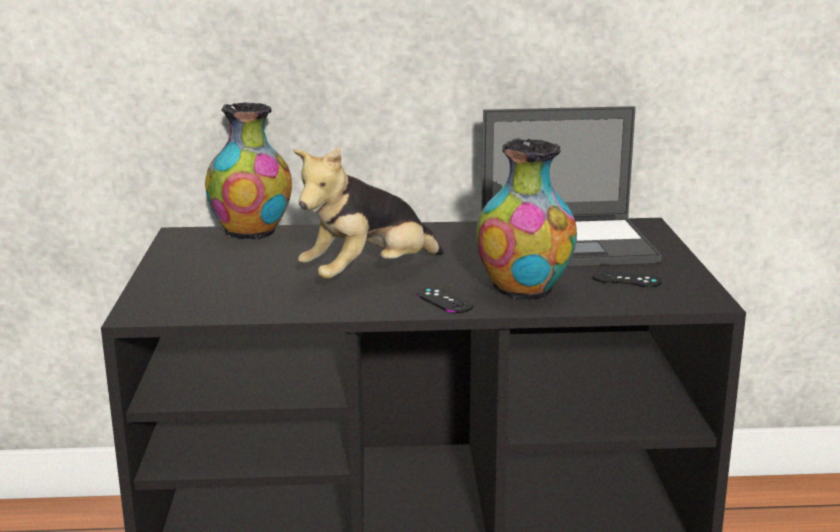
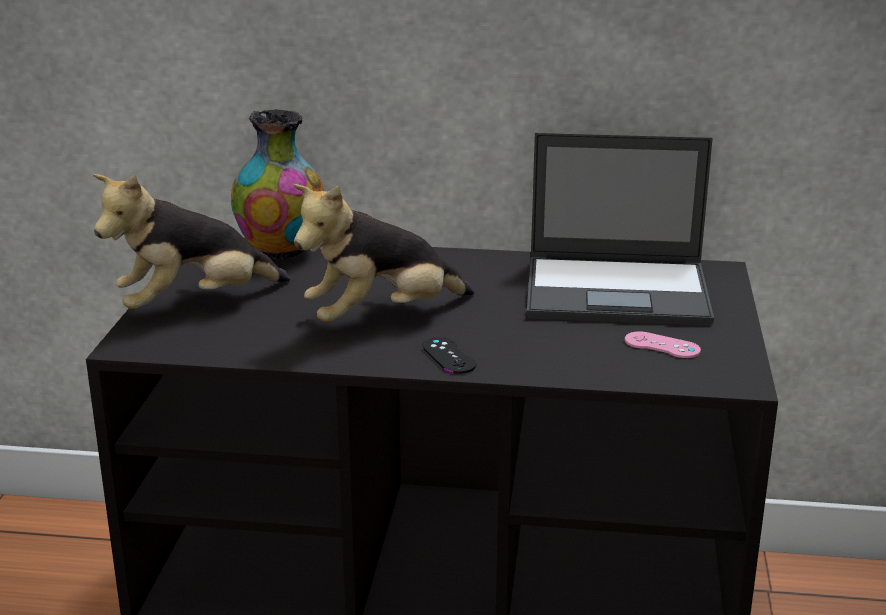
camera: 10 degrees right, 5 degrees up
vase [476,138,577,300] -> none
black game controller [592,271,662,287] -> pink game controller [625,331,701,358]
none -> plush toy [93,174,291,309]

